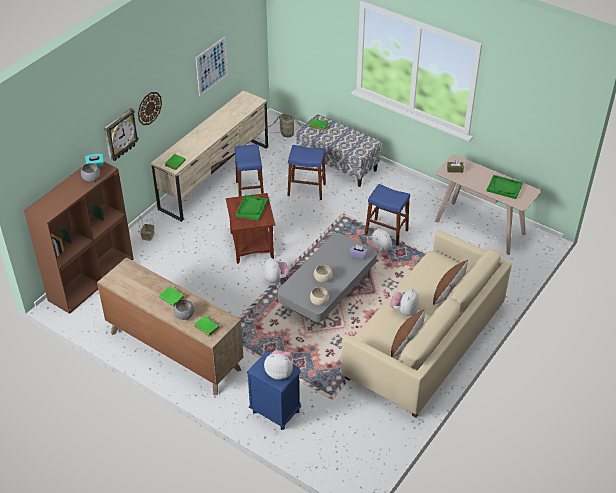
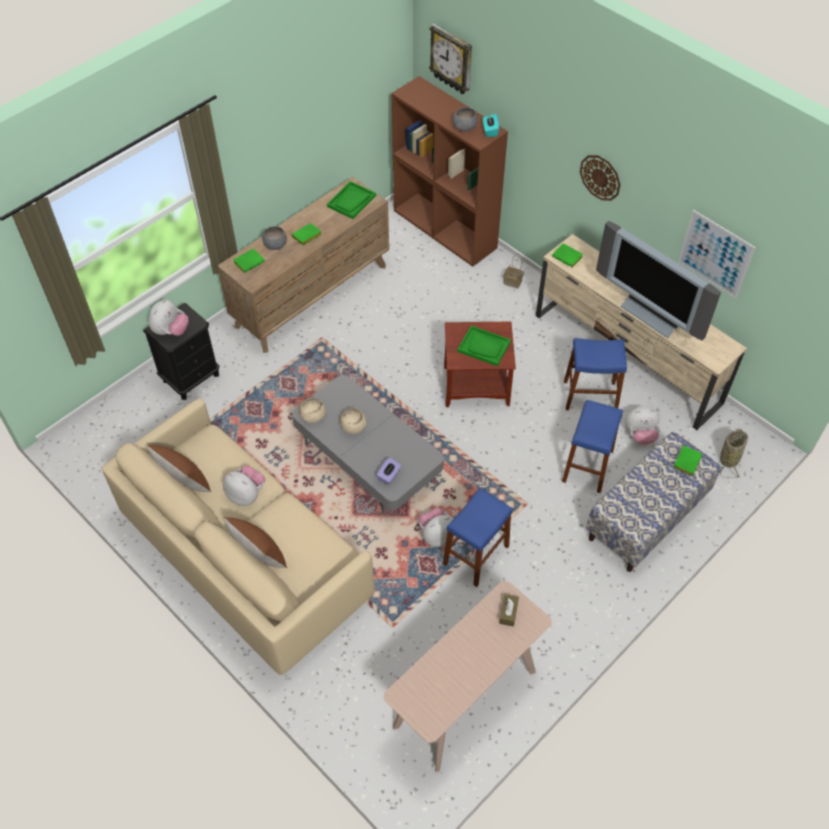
camera: 100 degrees right, 10 degrees up
wall clock [104,108,139,161] -> wall clock moved to [429,23,472,94]
blue nightstand [246,352,301,430] -> black nightstand [143,303,219,400]
plush toy [264,257,290,283] -> plush toy moved to [625,406,660,445]
green tray [487,175,523,199] -> green tray moved to [327,181,376,219]
none -> television [596,221,721,341]

